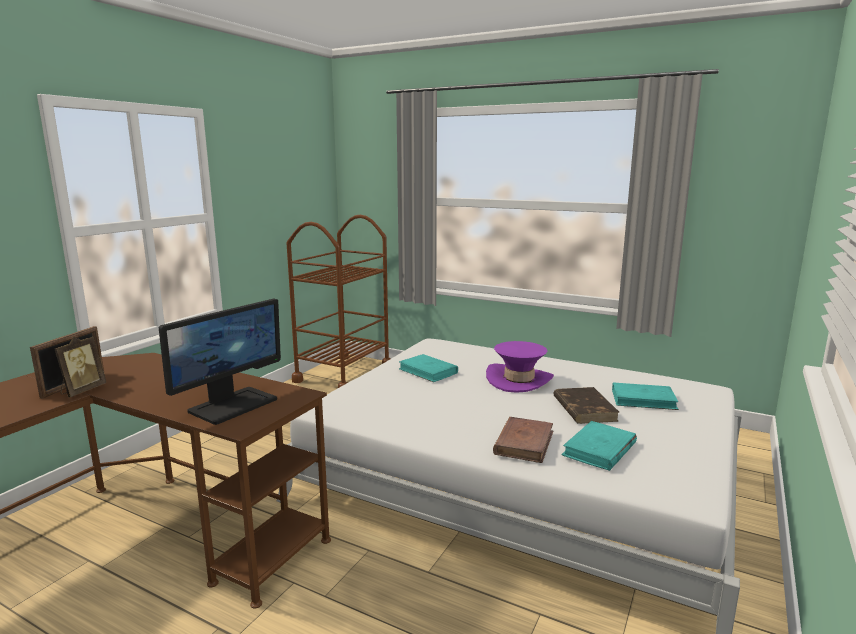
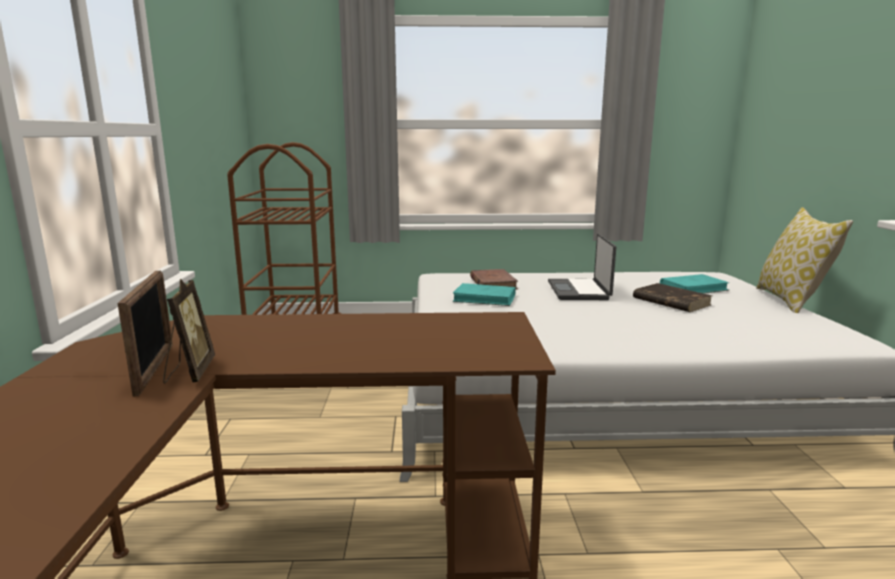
camera: 30 degrees left, 0 degrees up
monitor [159,299,281,425] -> none
purple hat [486,341,554,393] -> laptop [548,234,616,300]
brown book [493,417,553,463] -> brown book moved to [470,269,518,289]
turquoise book [561,421,637,471] -> none
none -> pillow [756,207,853,313]

